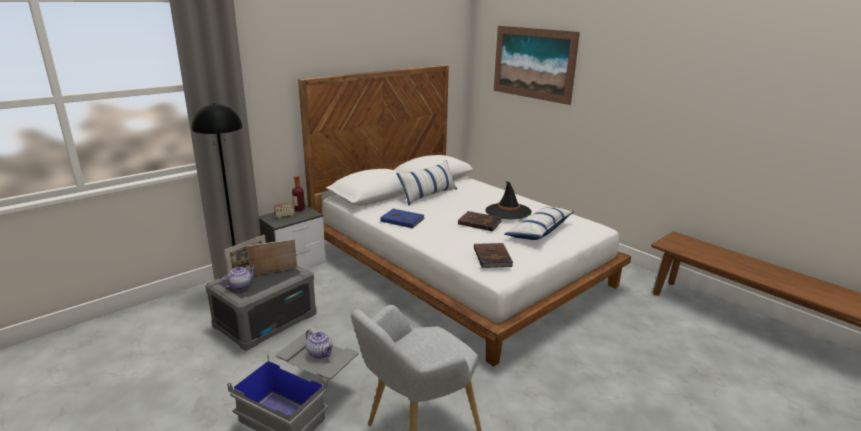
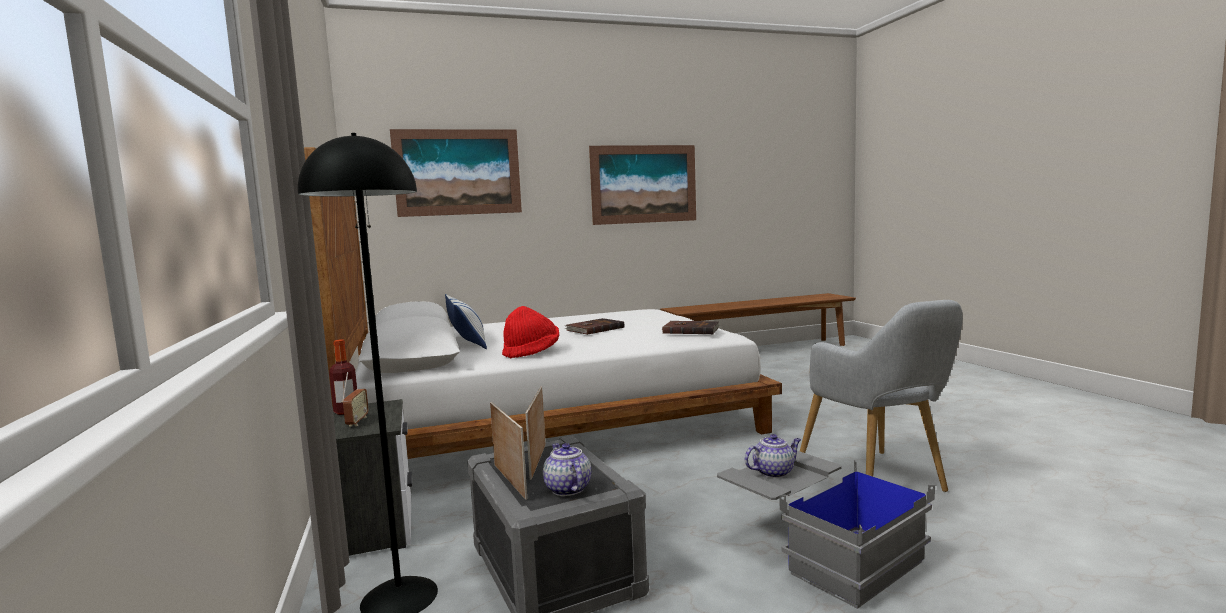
camera: 65 degrees left, 15 degrees down
blue book [381,209,425,228] -> red hat [502,306,559,358]
black hat [485,181,531,220] -> none
pillow [504,207,574,240] -> none
none -> picture [589,145,696,225]

